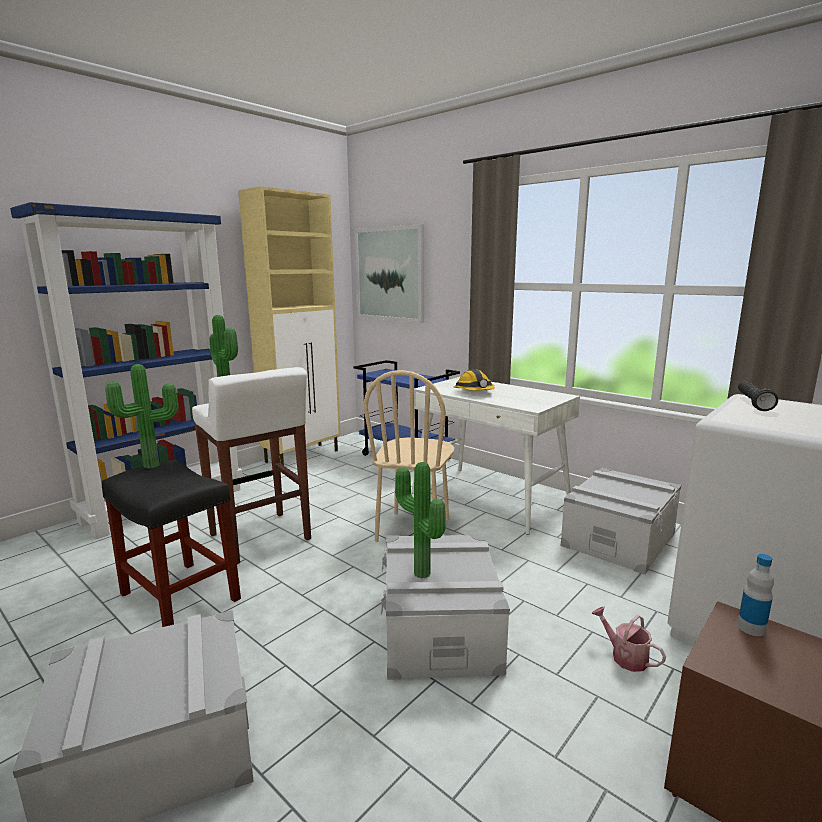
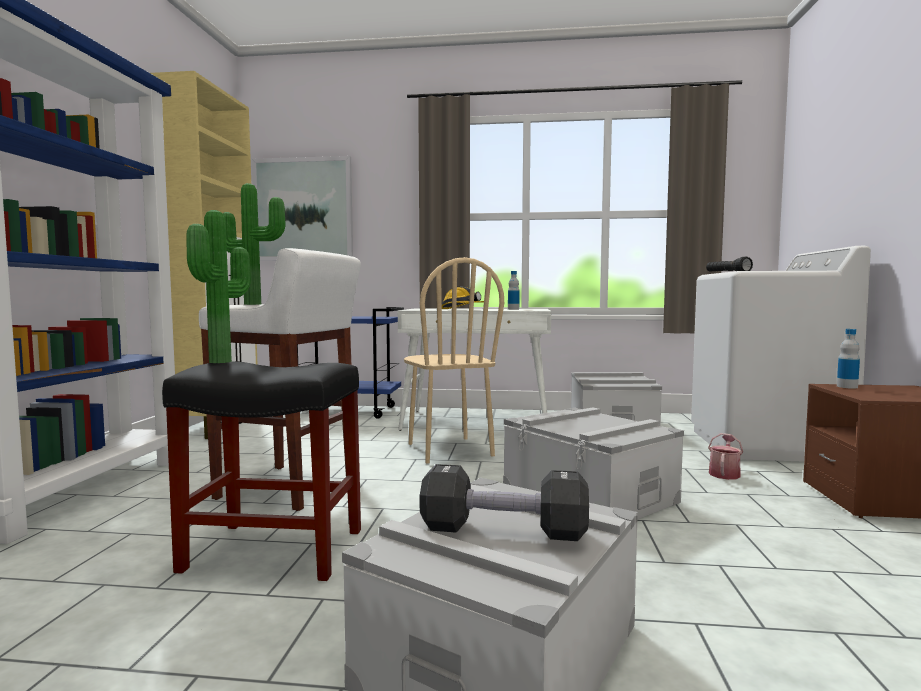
camera: 35 degrees left, 10 degrees down
potted plant [395,462,446,579] -> none
watering can [591,607,666,672] -> watering can turned 105 degrees clockwise [708,433,743,480]
none -> black dumbbell [420,464,589,541]
none -> bottle [508,271,520,310]

